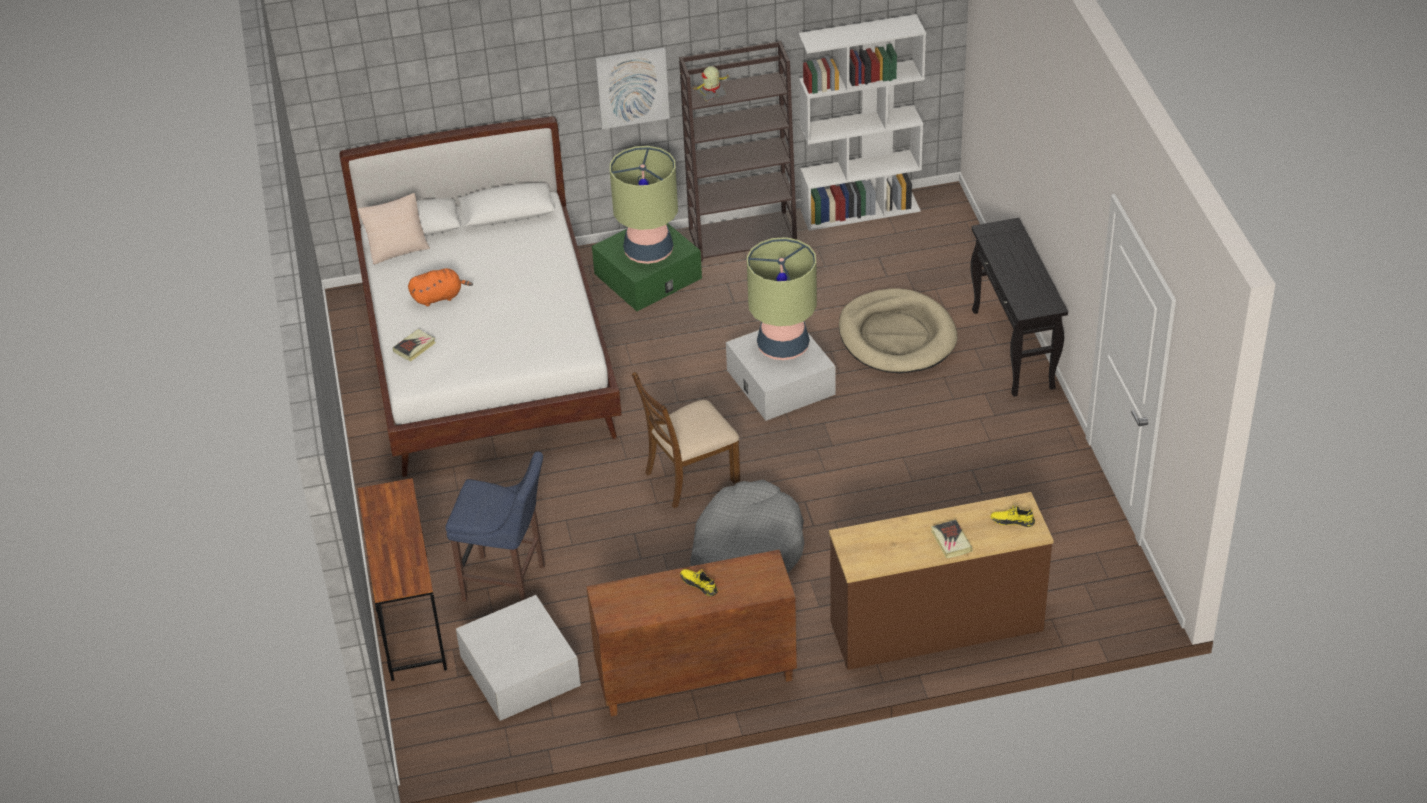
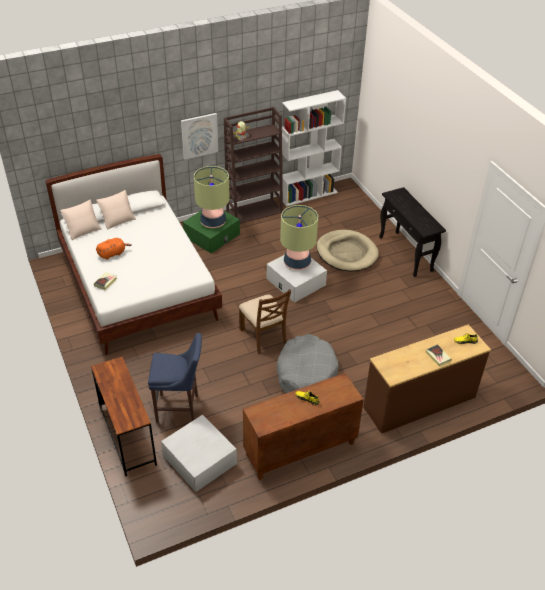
camera: 15 degrees left, 0 degrees up
brown chair [631,372,740,508] -> brown chair turned 75 degrees counterclockwise [239,289,291,354]
none -> beige pillow [96,190,136,230]

